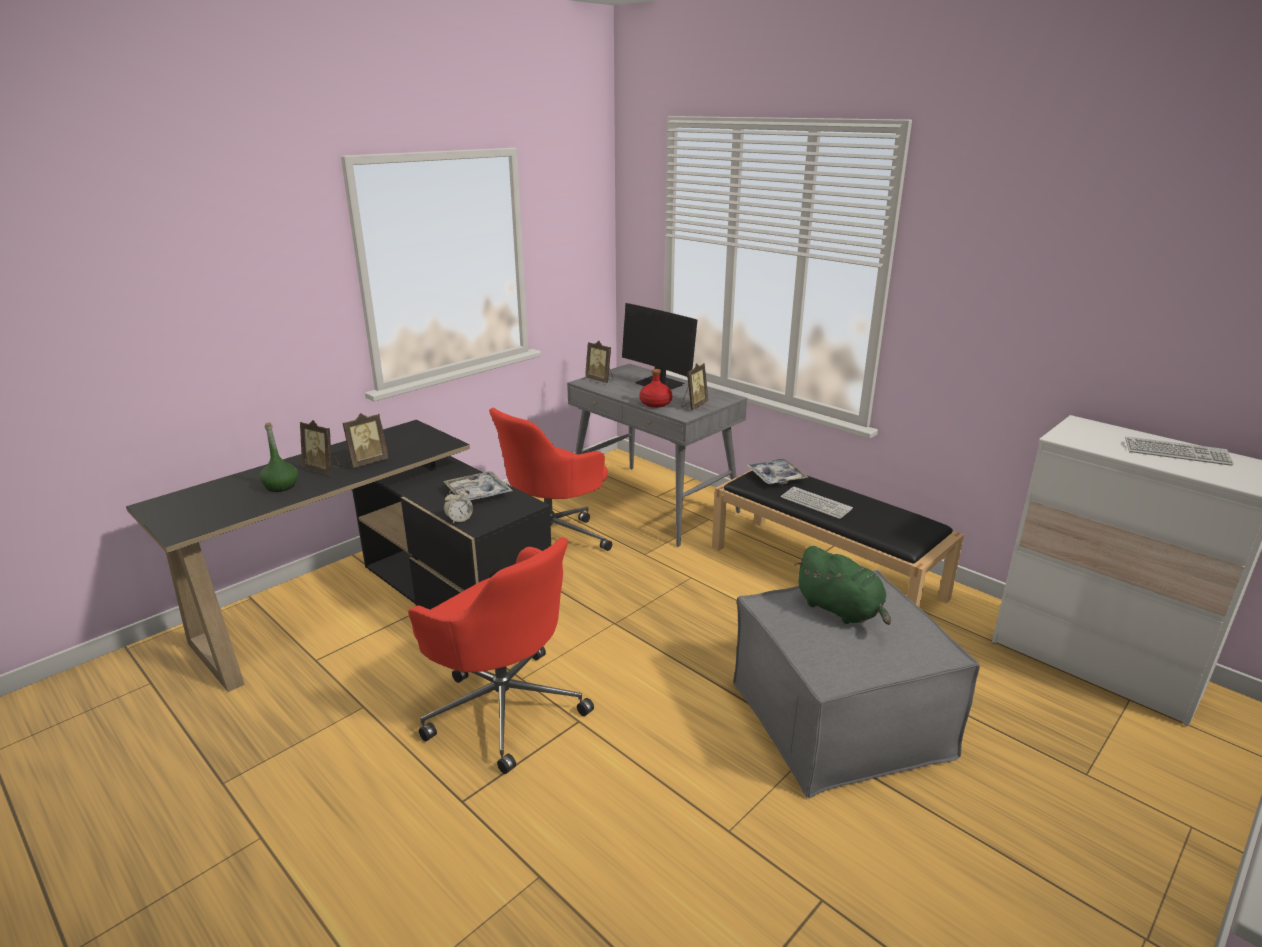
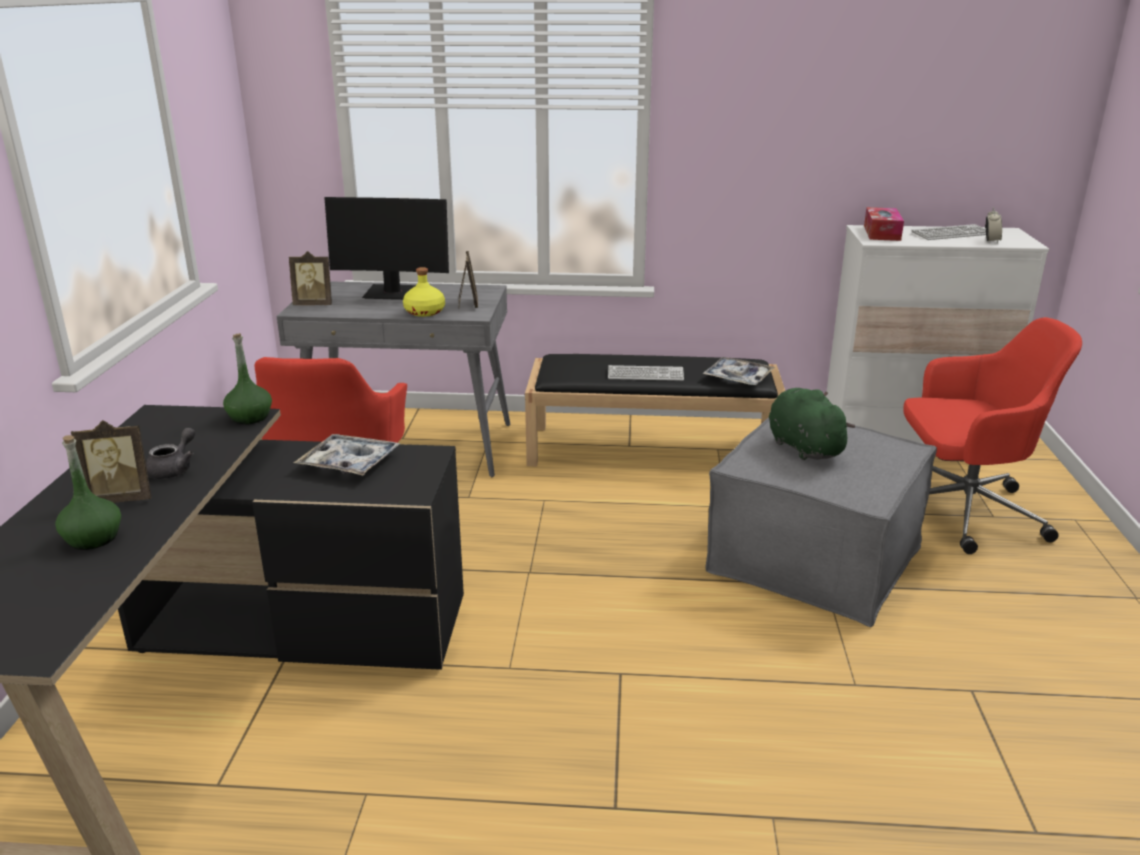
camera: 40 degrees left, 0 degrees up
picture frame [343,413,389,468] -> grey teapot [146,428,195,479]
red office chair [408,537,594,774] -> red office chair moved to [903,317,1082,554]
alarm clock [444,488,473,524] -> alarm clock moved to [985,207,1002,244]
red bottle [639,369,672,408] -> yellow bottle [403,267,445,317]
tray [747,458,808,485] -> tray moved to [702,357,775,385]
green plush toy [795,546,891,625] -> green plush toy turned 120 degrees counterclockwise [769,388,855,460]
none -> green bottle [223,333,272,424]
none -> tissue box [864,207,904,241]

